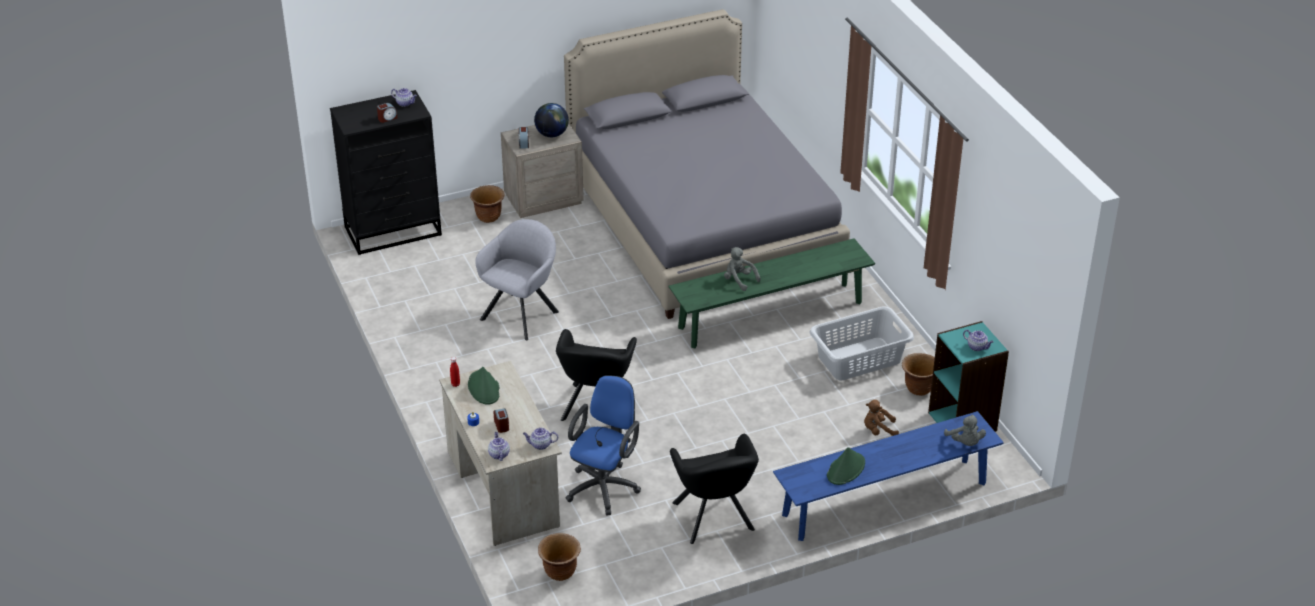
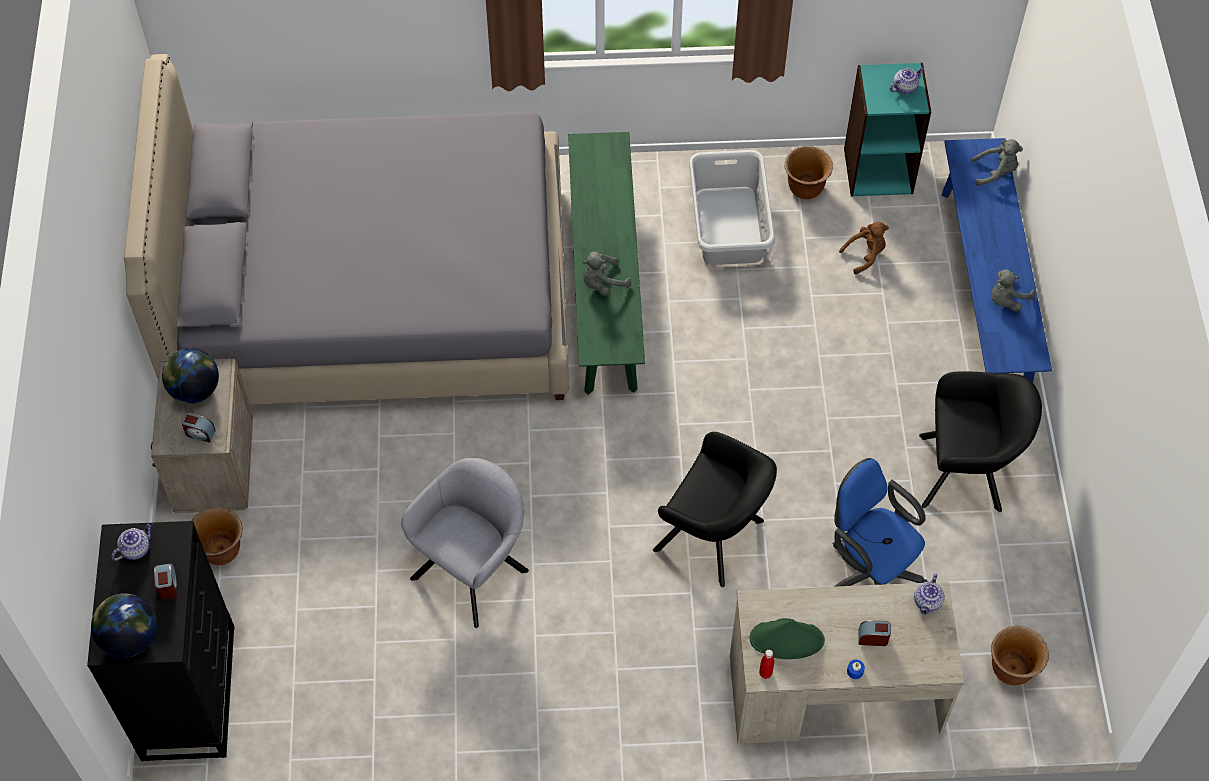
camera: 70 degrees left, 20 degrees up
grey armchair [475,219,559,340] -> grey armchair turned 75 degrees clockwise [401,458,529,628]
teapot [488,432,510,461] -> none
green hat [827,447,865,485] -> grey plush toy [991,269,1035,312]
brown plush toy [864,400,899,436] -> brown plush toy turned 135 degrees counterclockwise [839,221,889,274]
none -> globe [91,594,157,658]

